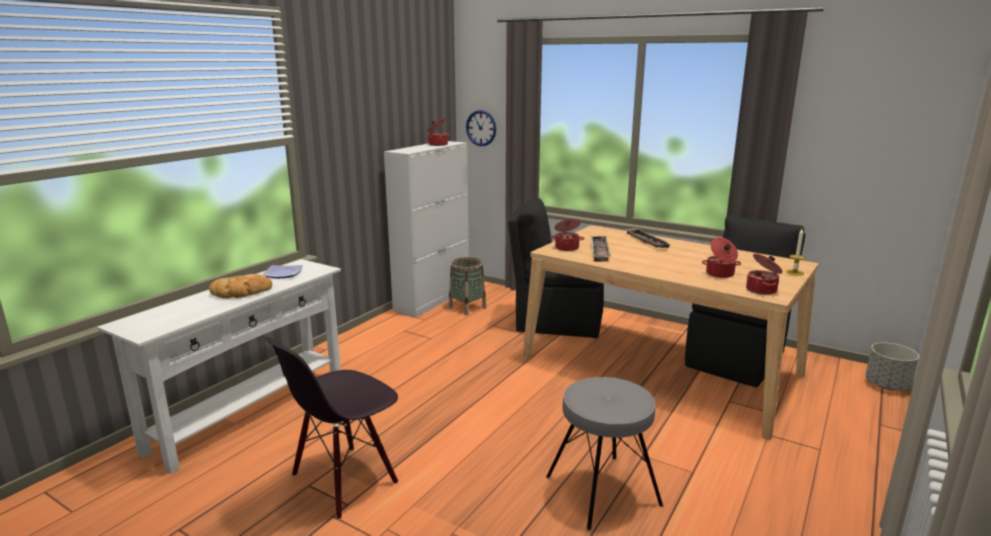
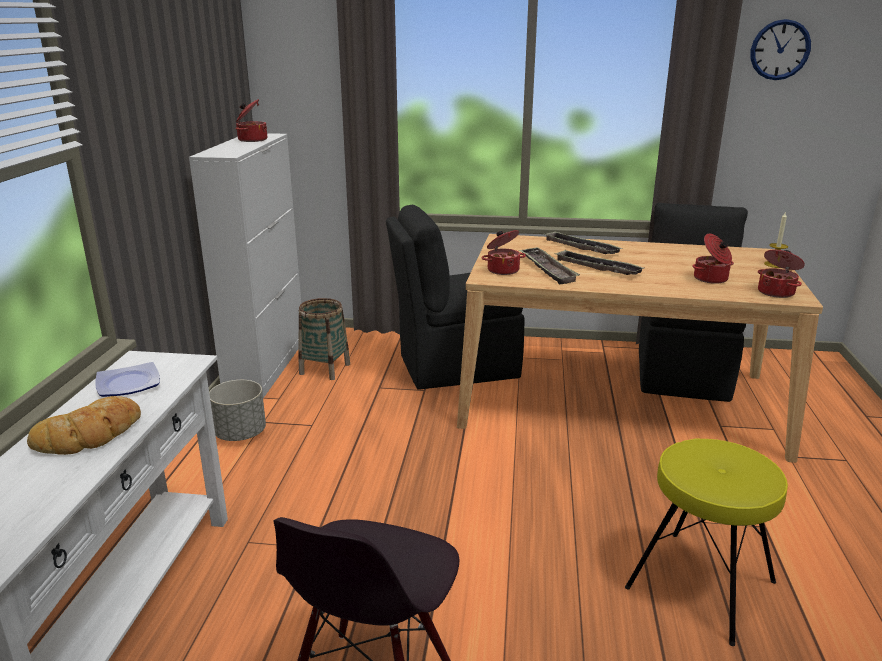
camera: 25 degrees left, 5 degrees up
wall clock [466,110,496,146] -> wall clock moved to [750,19,811,80]
grey stool [546,377,663,530] -> yellow stool [625,438,788,646]
grey planter [865,342,919,390] -> grey planter moved to [209,380,266,441]
none -> tray [554,250,644,275]

